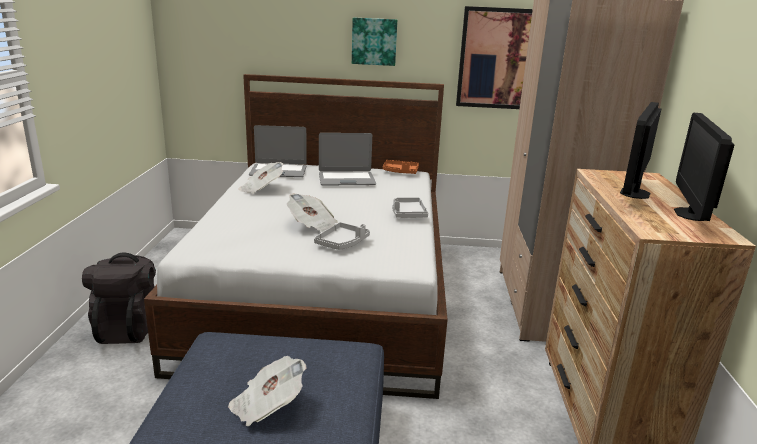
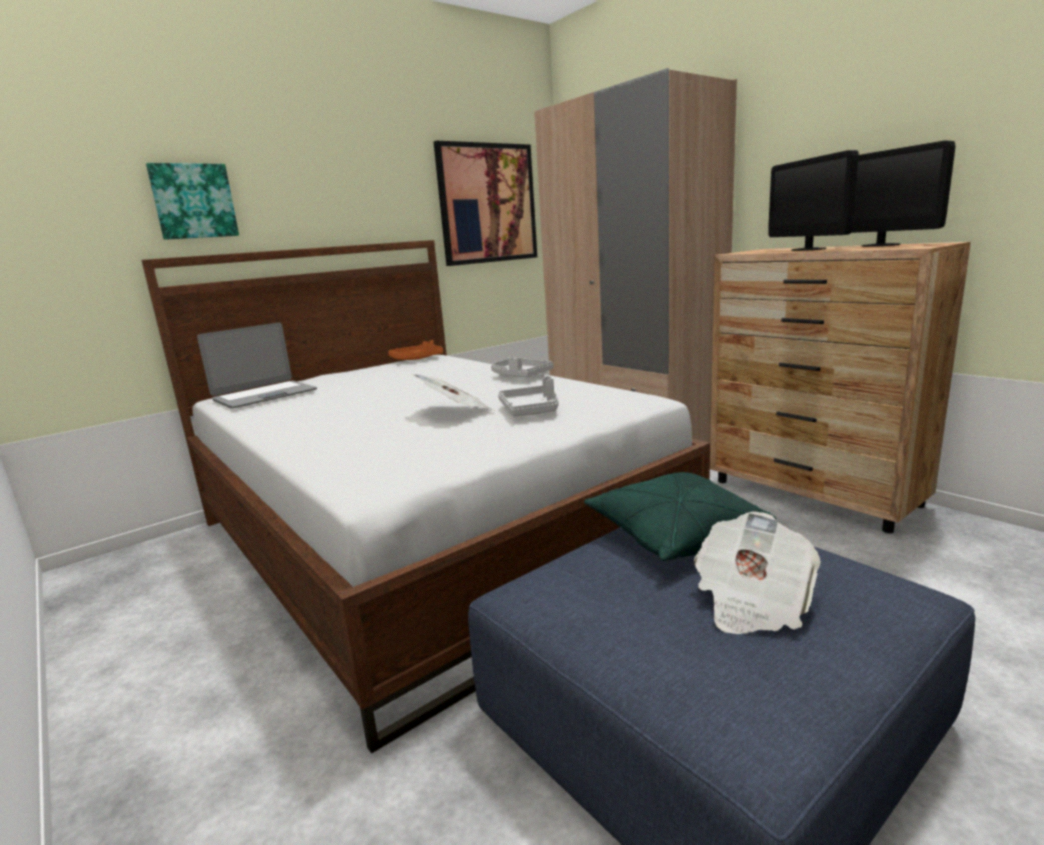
camera: 40 degrees left, 5 degrees down
black backpack [82,253,156,344] -> none
newspaper [239,162,284,193] -> none
laptop [319,133,376,186] -> none
picture [352,18,397,66] -> picture moved to [146,163,239,240]
none -> green pillow [584,472,776,561]

